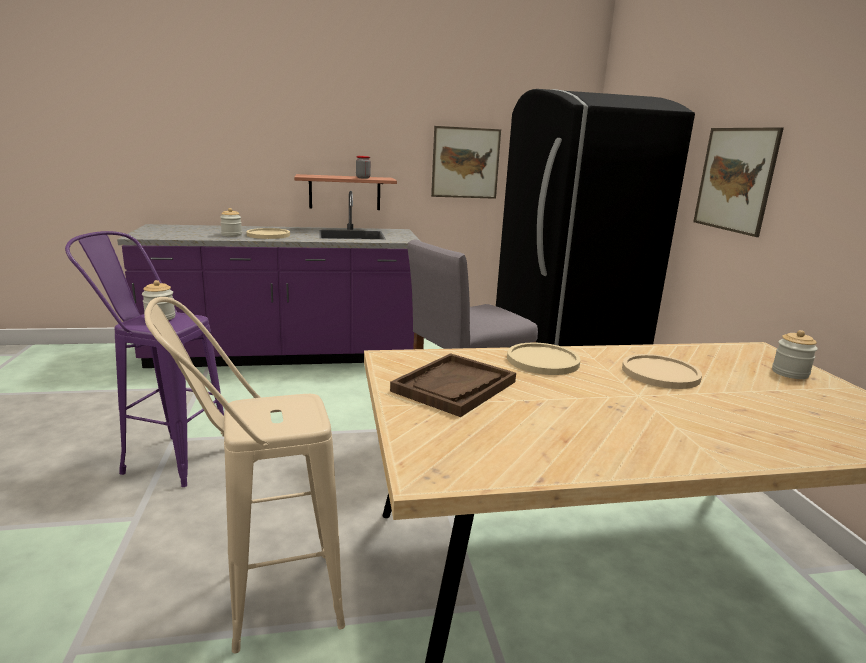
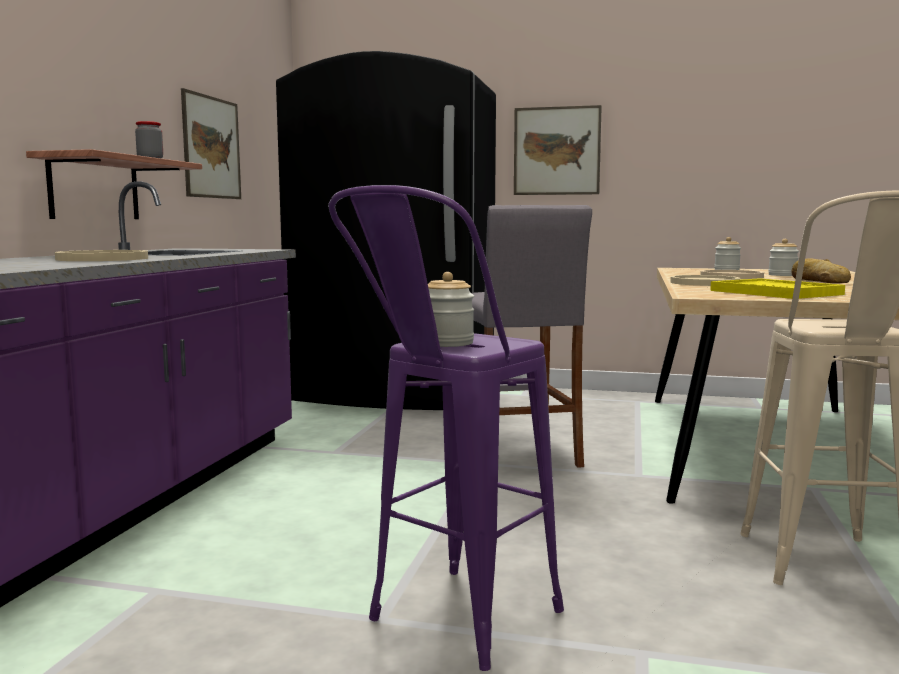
camera: 65 degrees left, 10 degrees down
jar [220,208,242,237] -> jar moved to [768,239,799,276]
brown tray [390,353,516,417] -> yellow tray [710,278,845,299]
none -> bread [791,258,851,283]

